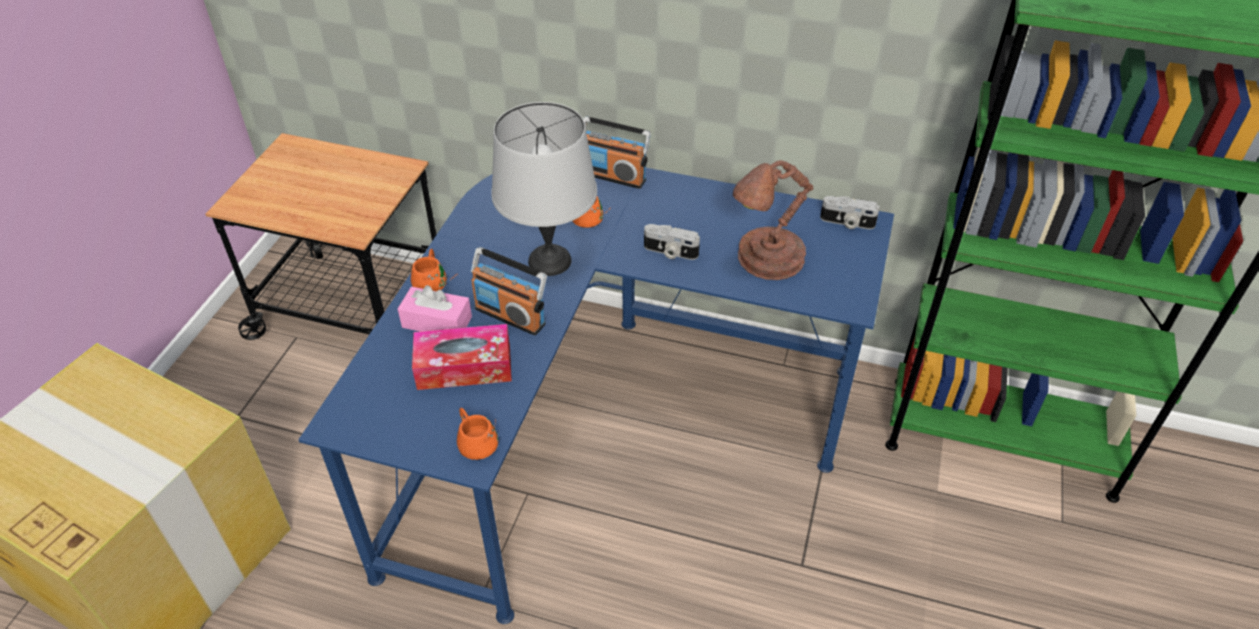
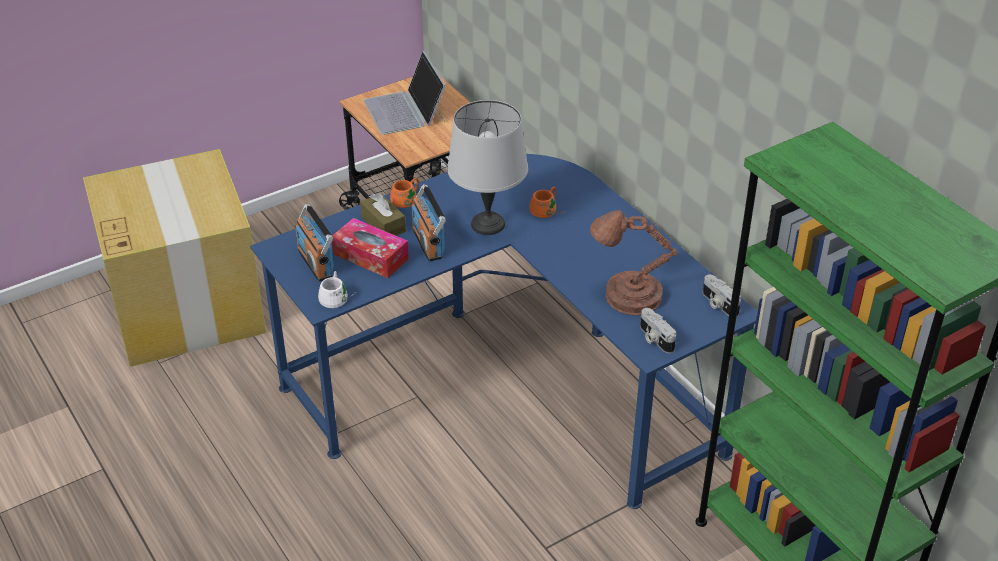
camera: 40 degrees right, 5 degrees down
pink tissue box [398,285,472,331] -> brown tissue box [360,193,406,236]
orange mug [457,408,498,460] -> white mug [318,271,355,308]
radio [583,117,651,189] -> radio moved to [295,204,334,281]
camera [644,224,700,260] -> camera moved to [640,308,676,353]
none -> laptop [363,51,446,135]

